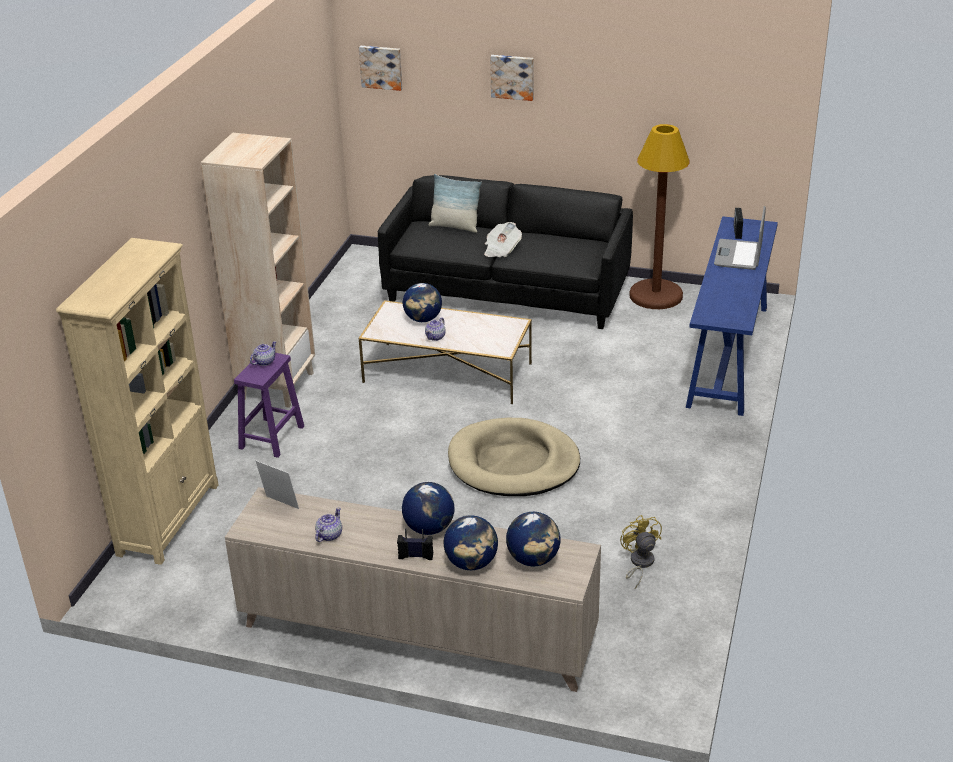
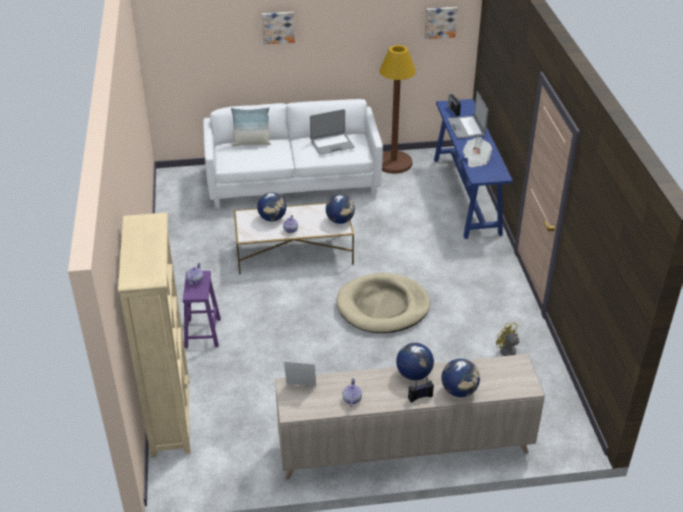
camera: 25 degrees left, 5 degrees up
beige bookcase [201,132,315,408] -> none
picture [359,46,402,91] -> picture moved to [425,7,458,39]
black sofa [378,175,633,329] -> white sofa [203,99,383,208]
newspaper [484,222,522,257] -> newspaper moved to [463,137,492,167]
globe [506,512,561,566] -> globe moved to [326,195,355,224]
none -> laptop [310,109,355,155]

